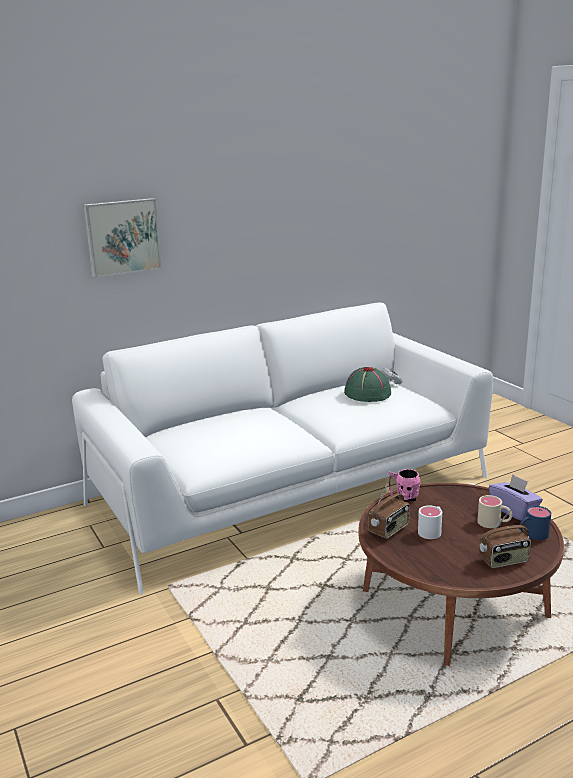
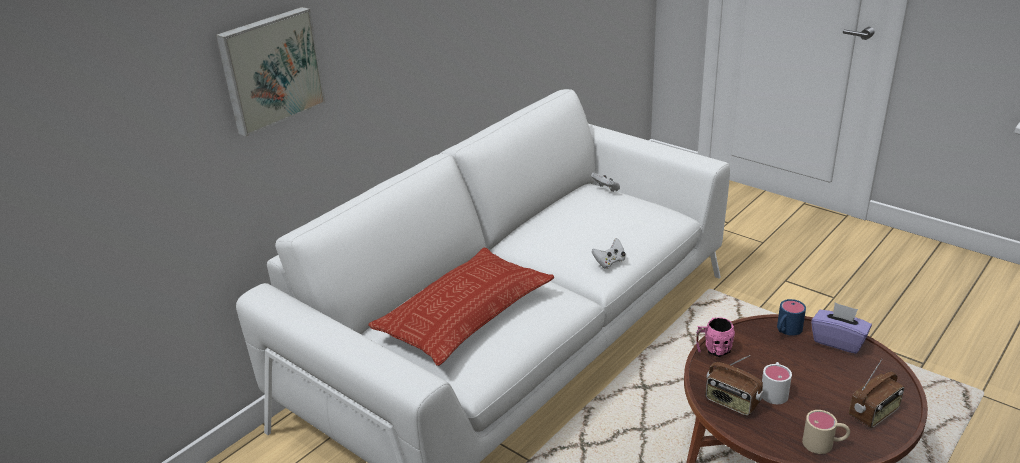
camera: 20 degrees left, 10 degrees up
green hat [344,367,391,402] -> none
radio [368,481,410,539] -> radio turned 105 degrees clockwise [705,355,764,416]
beige mug [477,495,512,528] -> beige mug moved to [802,410,850,454]
blue mug [519,506,551,540] -> blue mug moved to [777,299,806,336]
none -> pillow [368,248,554,366]
none -> white game controller [592,238,625,269]

